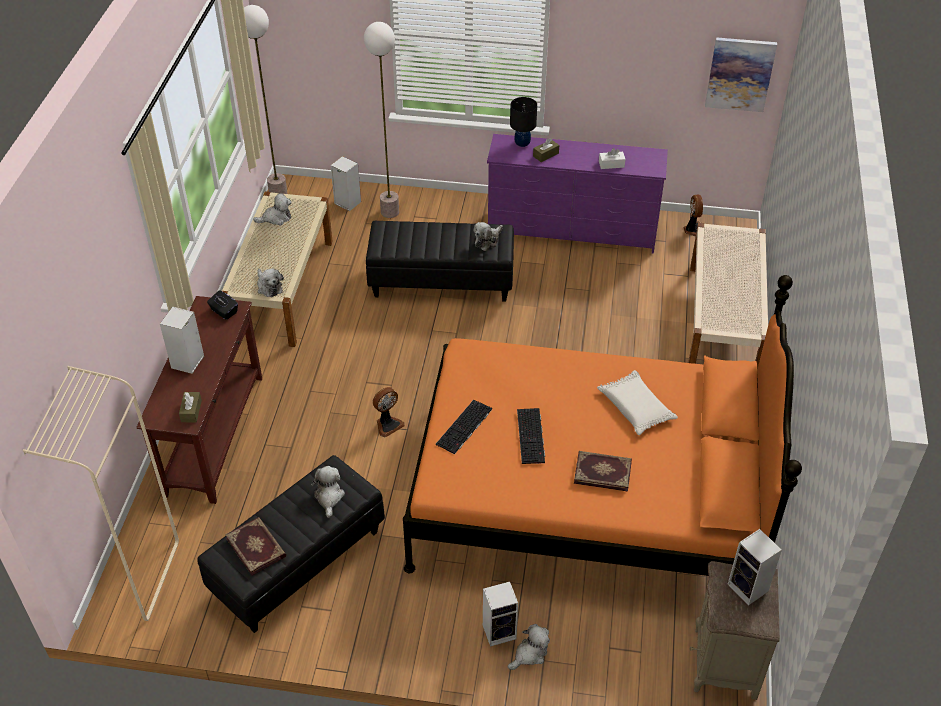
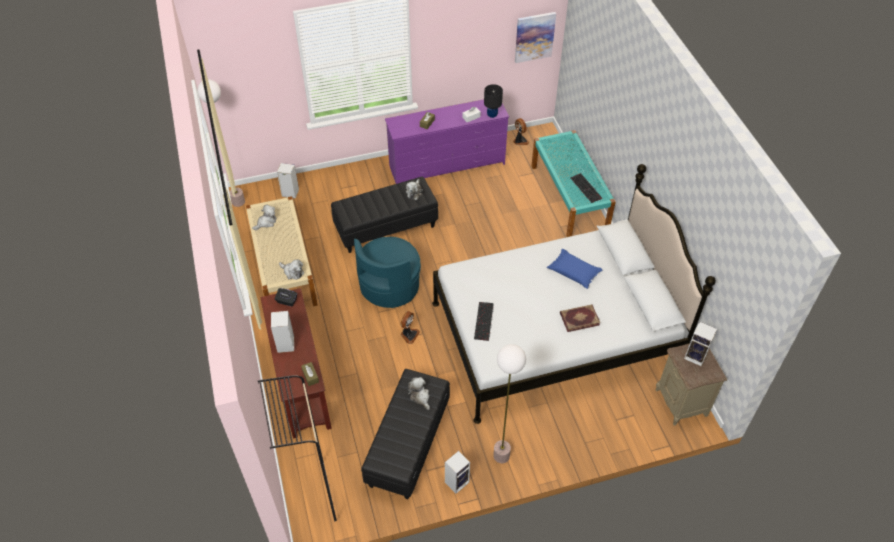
camera: 25 degrees left, 5 degrees up
beige clothes rack [23,366,179,621] -> black clothes rack [257,375,337,522]
book [225,517,286,576] -> none
floor lamp [364,22,399,218] -> floor lamp moved to [493,344,526,463]
orange bed [403,275,802,576] -> white bed [432,164,716,424]
speaker [483,582,518,647] -> speaker moved to [445,451,470,494]
plush toy [508,624,550,670] -> none
black table lamp [510,97,537,147] -> black table lamp moved to [484,84,503,118]
keyboard [517,408,545,464] -> keyboard moved to [570,173,602,203]
white pillow [597,370,678,435] -> blue pillow [547,249,603,289]
beige bench [688,223,768,378] -> turquoise bench [531,130,616,237]
none -> turquoise armchair [354,237,421,308]

